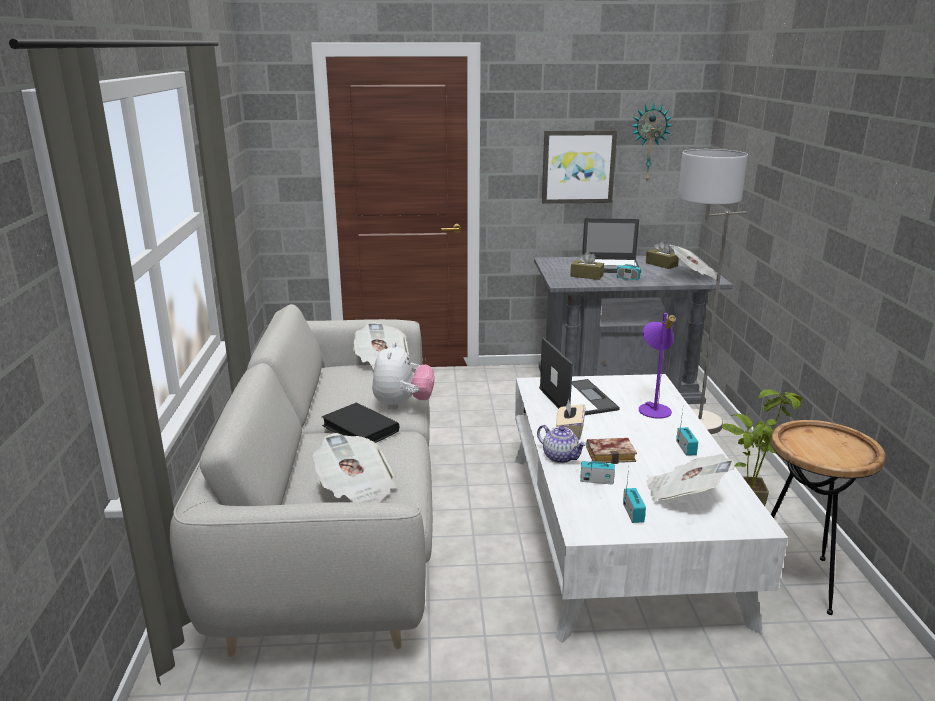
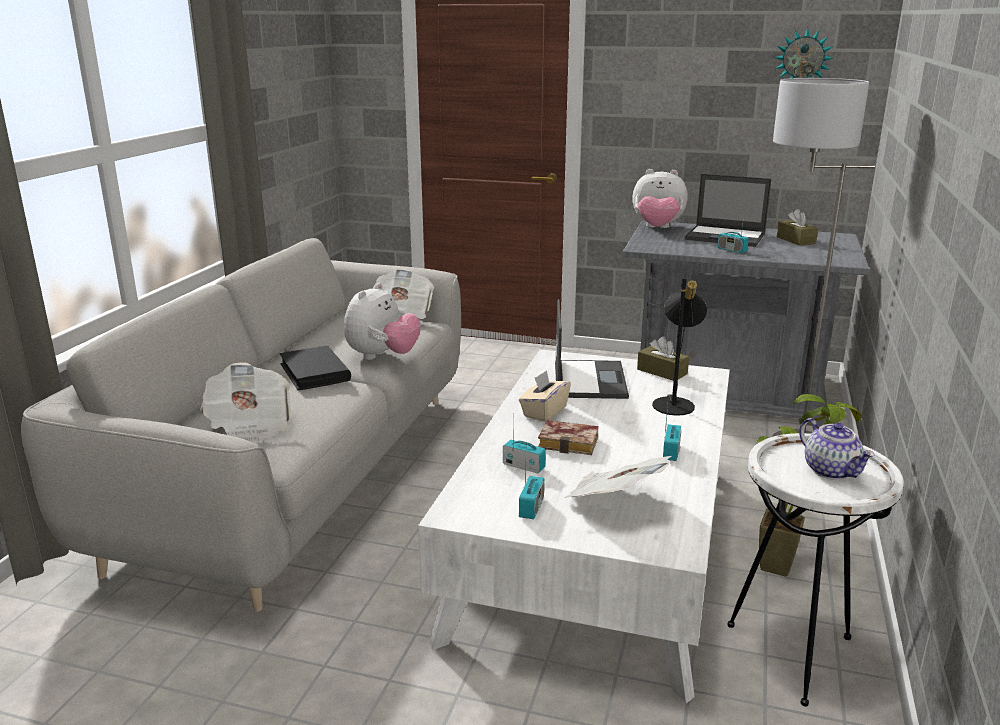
camera: 20 degrees right, 0 degrees up
teapot [537,425,586,463] -> teapot moved to [799,418,875,480]
picture [542,130,617,204] -> none
brown tissue box [570,251,604,280] -> brown tissue box moved to [637,336,689,381]
purple table lamp [639,313,676,419] -> black table lamp [652,277,707,416]
newspaper [669,245,717,280] -> none
brown side table [771,420,886,615] -> white side table [727,433,904,707]
none -> plush toy [632,169,688,228]

